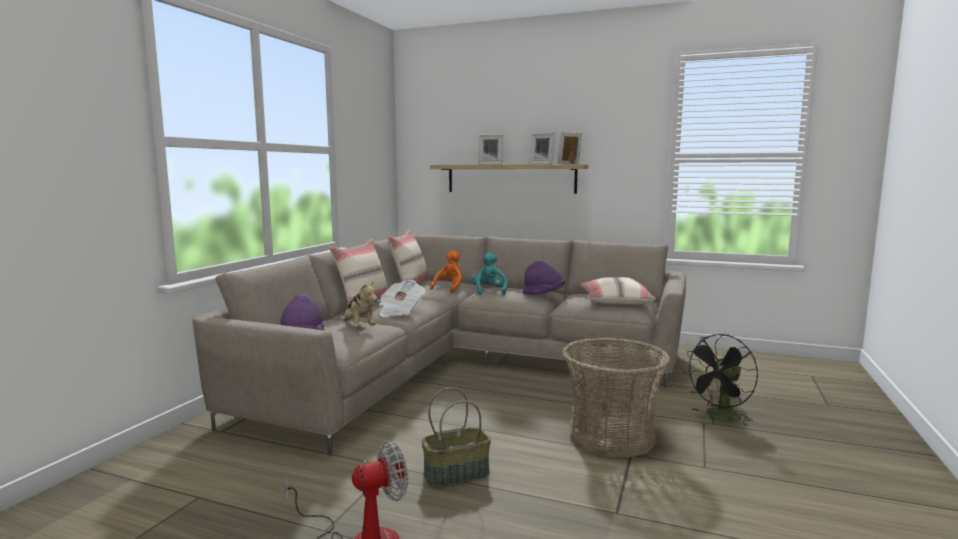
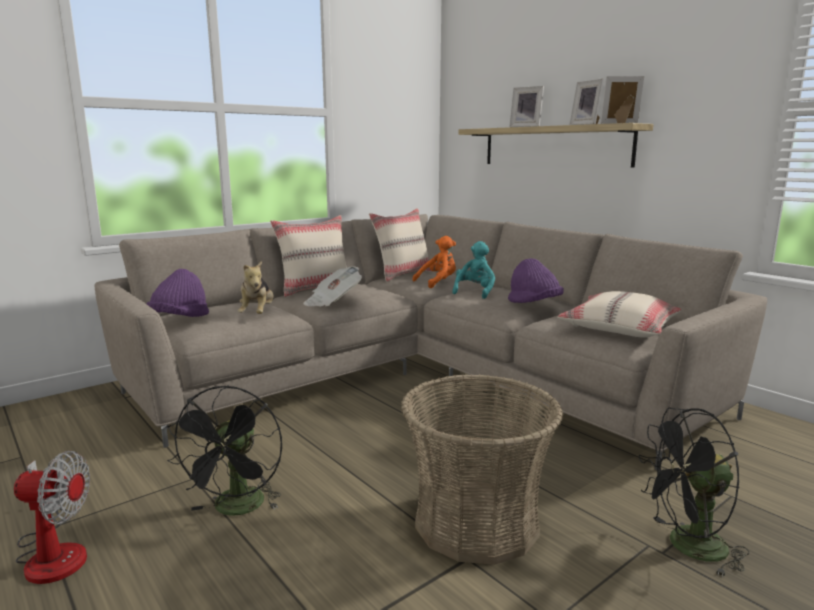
camera: 30 degrees right, 5 degrees up
basket [422,388,491,487] -> black fan [167,385,282,516]

